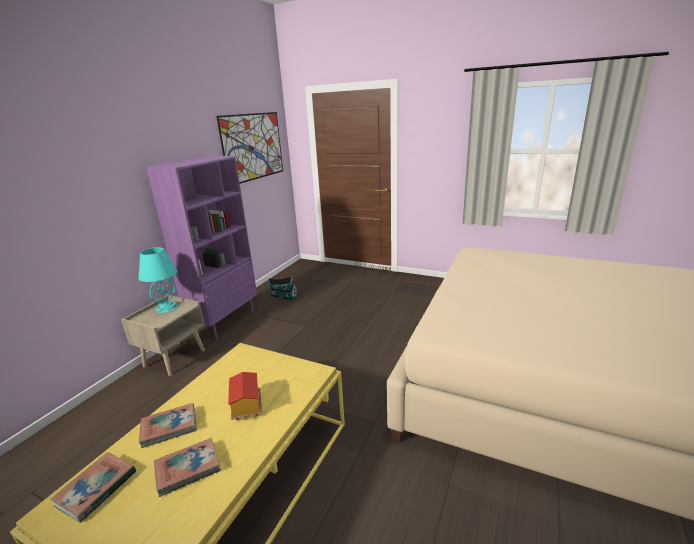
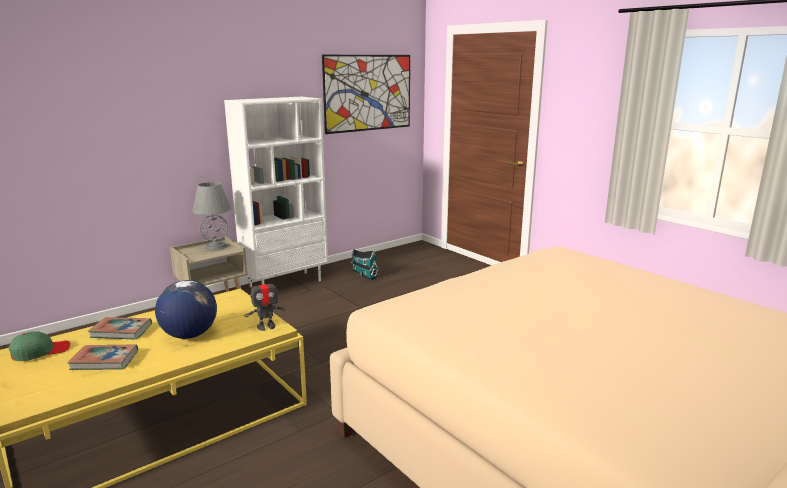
camera: 25 degrees right, 5 degrees down
book [50,452,136,523] -> green cap [9,331,70,361]
turquoise table lamp [138,247,179,313] -> grey table lamp [192,182,231,251]
purple bookcase [146,156,257,339] -> white bookcase [224,97,328,288]
toy house [228,372,262,420] -> globe [155,280,217,339]
none -> toy robot [245,275,285,331]

